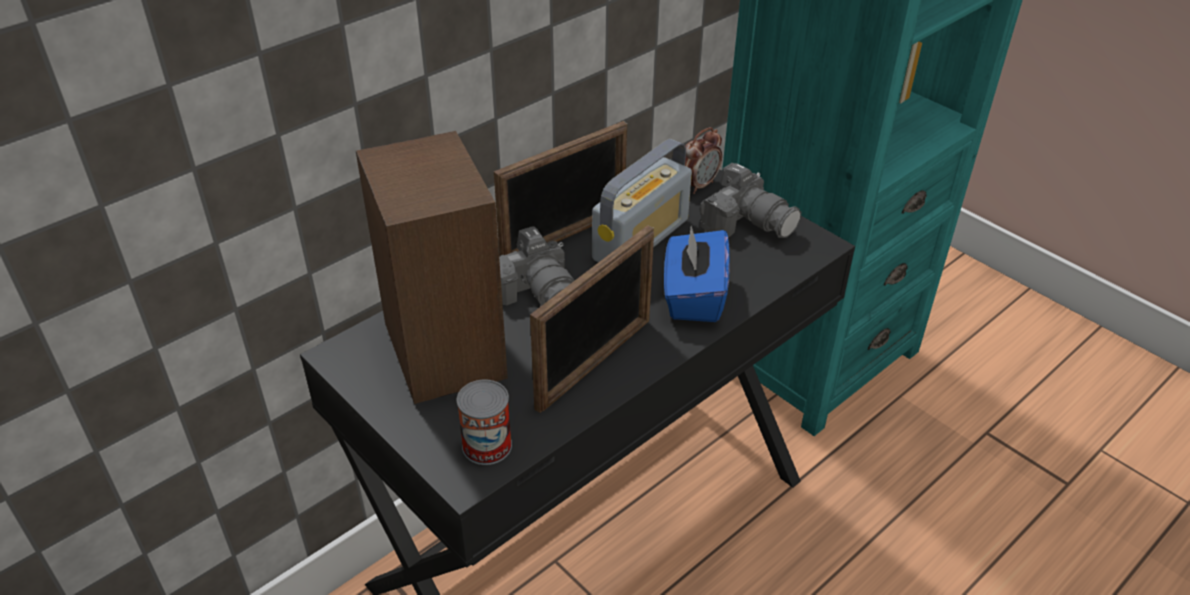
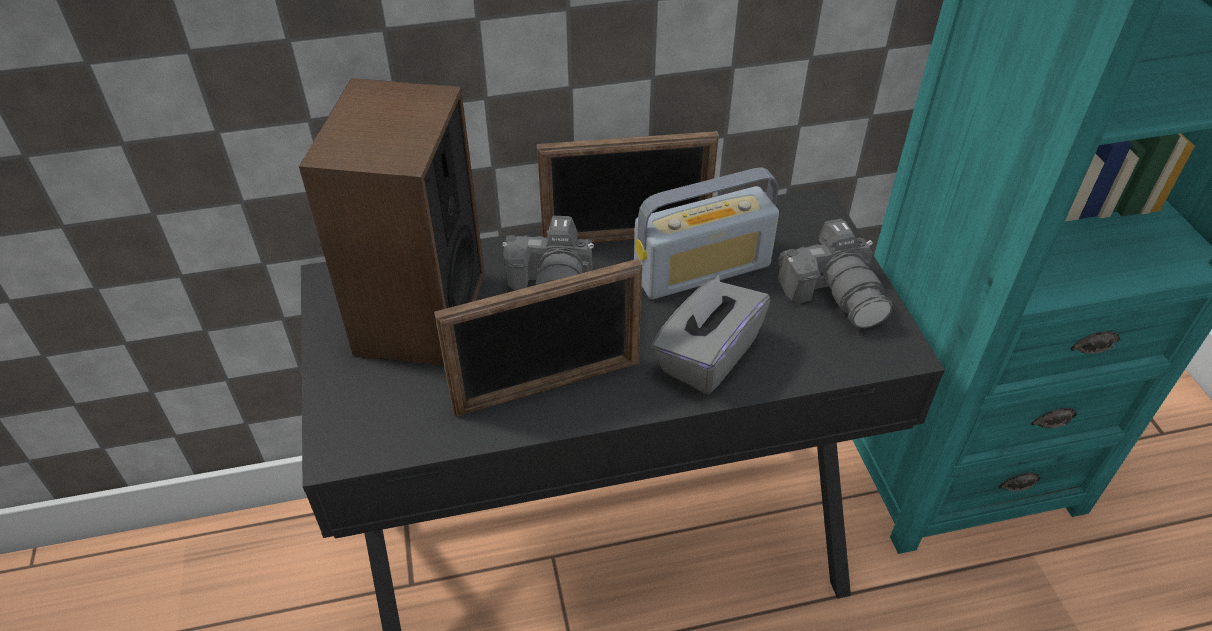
camera: 30 degrees right, 5 degrees up
can [457,380,512,465] -> none
blue tissue box [664,226,730,322] -> grey tissue box [651,275,771,394]
alarm clock [685,127,722,194] -> none

